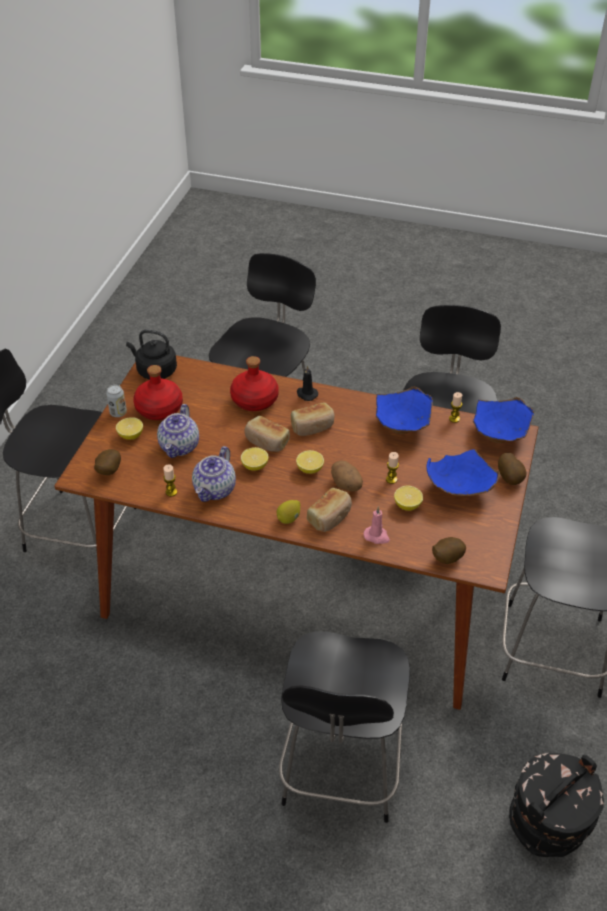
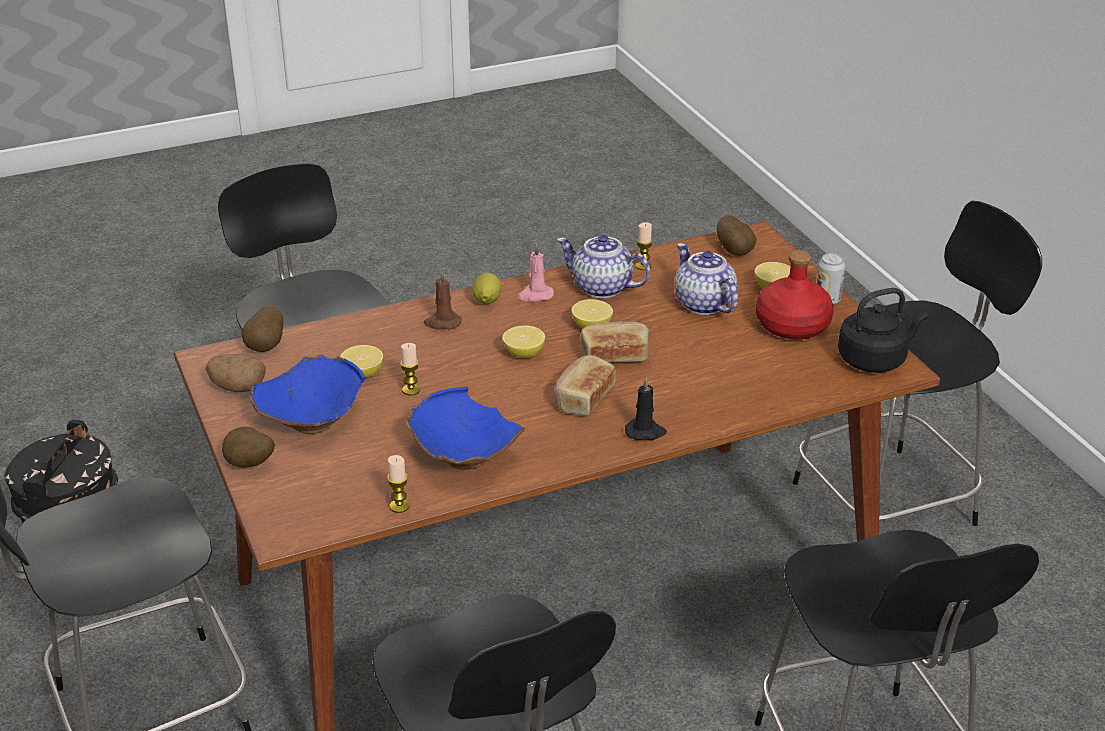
camera: 140 degrees right, 10 degrees down
teapot [192,446,236,502] -> teapot turned 45 degrees counterclockwise [557,234,650,298]
red bottle [230,356,279,411] -> none
bread [307,488,352,532] -> brown candle [424,270,461,329]
potato [331,461,363,492] -> potato moved to [206,354,266,392]
pink candle [364,506,390,544] -> pink candle moved to [517,243,554,302]
blue bowl [473,397,534,443] -> none

